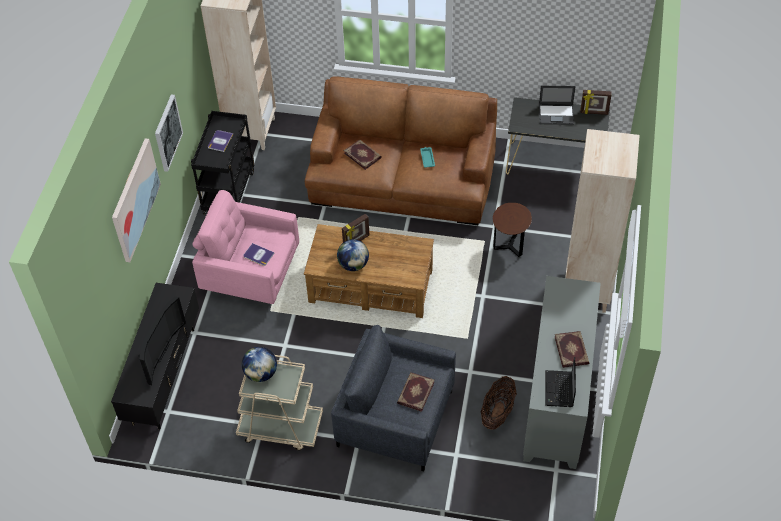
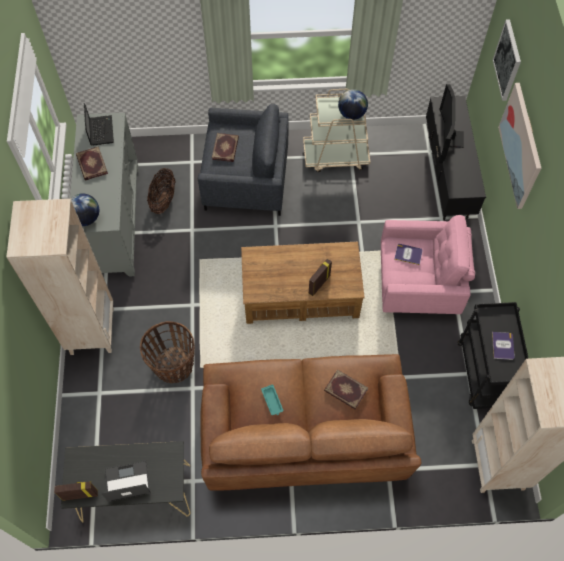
camera: 165 degrees right, 10 degrees up
picture [155,94,183,172] -> picture moved to [493,19,521,101]
globe [337,239,369,271] -> globe moved to [70,193,99,226]
brown side table [493,203,532,257] -> basket [140,321,195,383]

